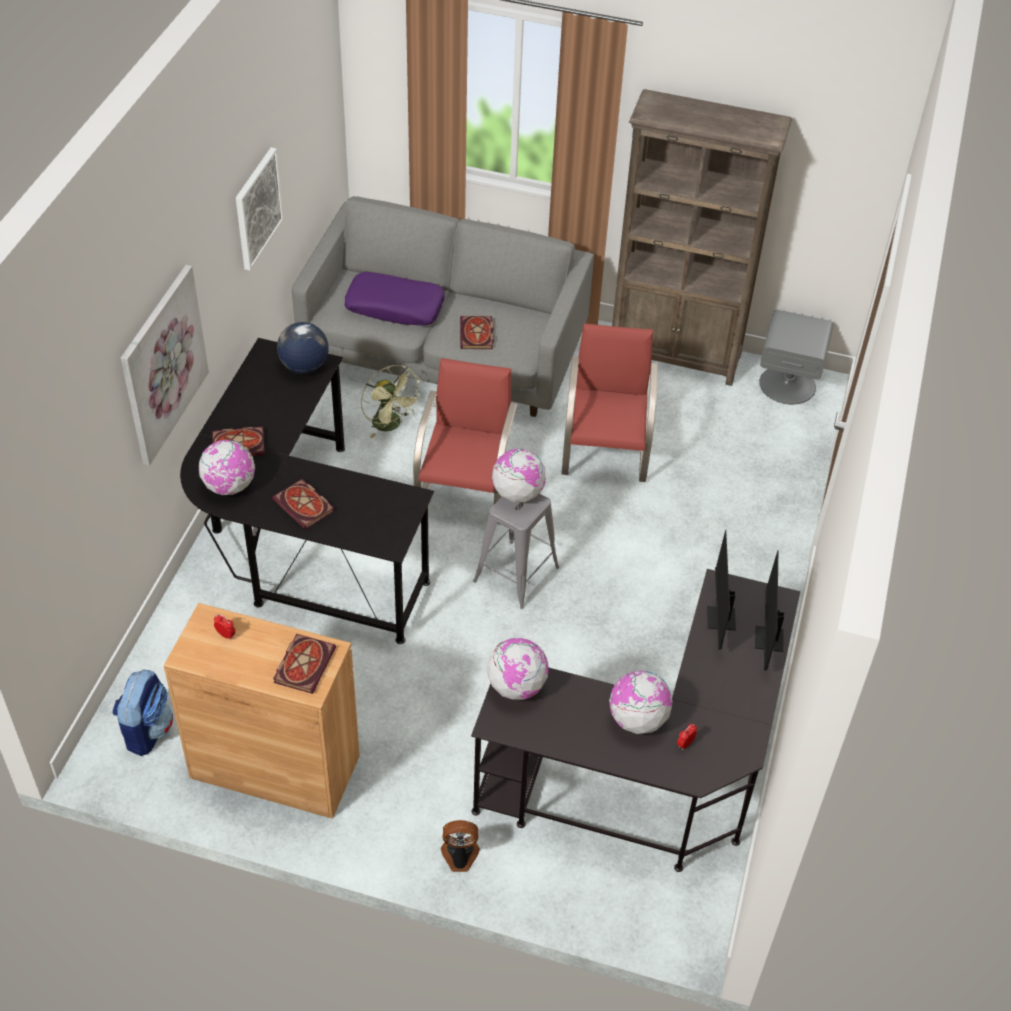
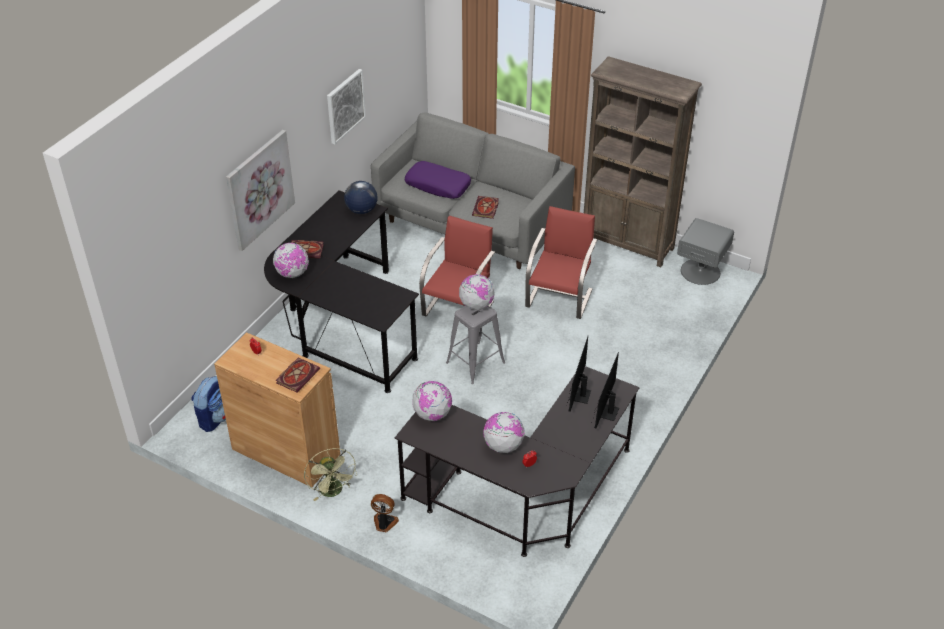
camera: 15 degrees right, 5 degrees down
book [272,479,334,529] -> none
green fan [361,365,422,438] -> green fan moved to [304,448,357,501]

